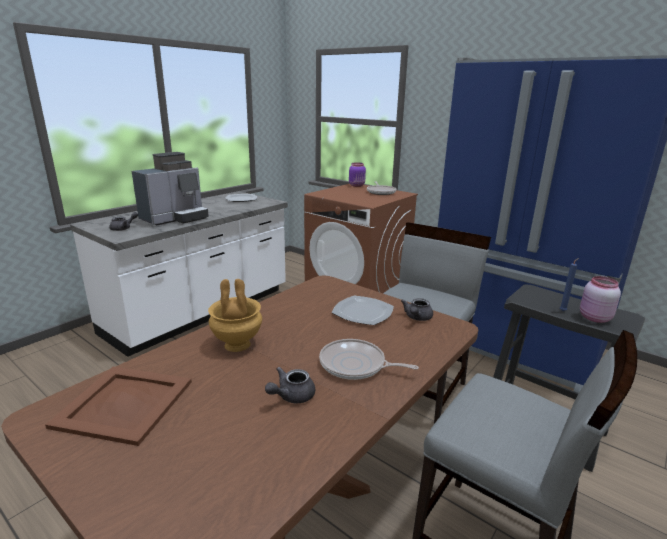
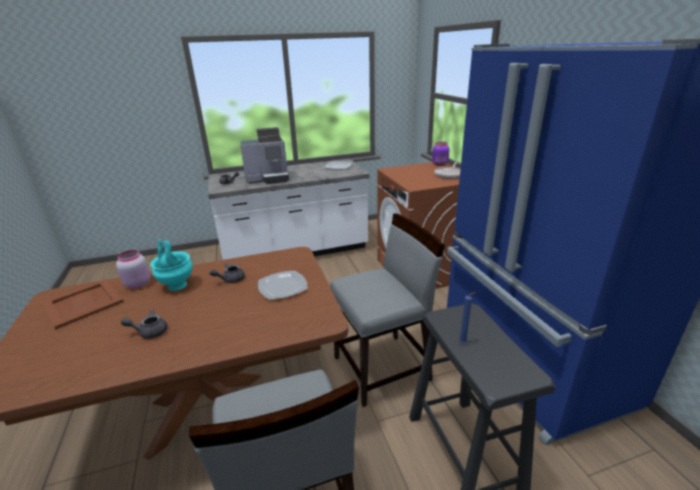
camera: 35 degrees right, 5 degrees up
brown vase [208,279,262,352] -> turquoise vase [150,239,193,291]
frying pan [319,339,419,380] -> none
grey teapot [401,298,433,321] -> grey teapot moved to [209,263,245,283]
pink jar [580,276,621,323] -> pink jar moved to [116,250,150,289]

